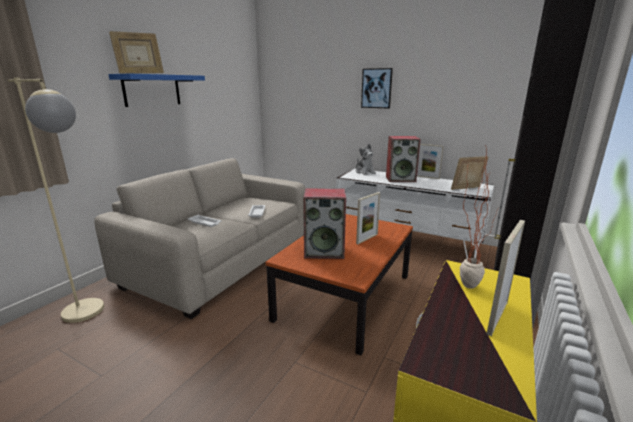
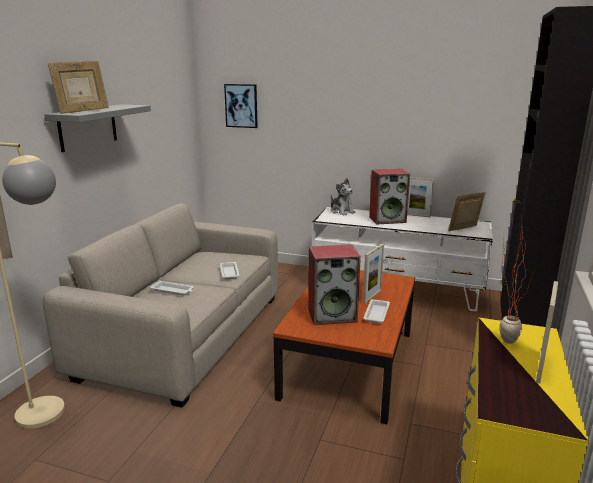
camera: 10 degrees left, 0 degrees up
blue shelf [108,74,205,107] -> grey shelf [44,104,151,152]
picture [361,68,393,108] -> picture moved to [224,84,258,128]
none -> white tray [363,299,390,323]

